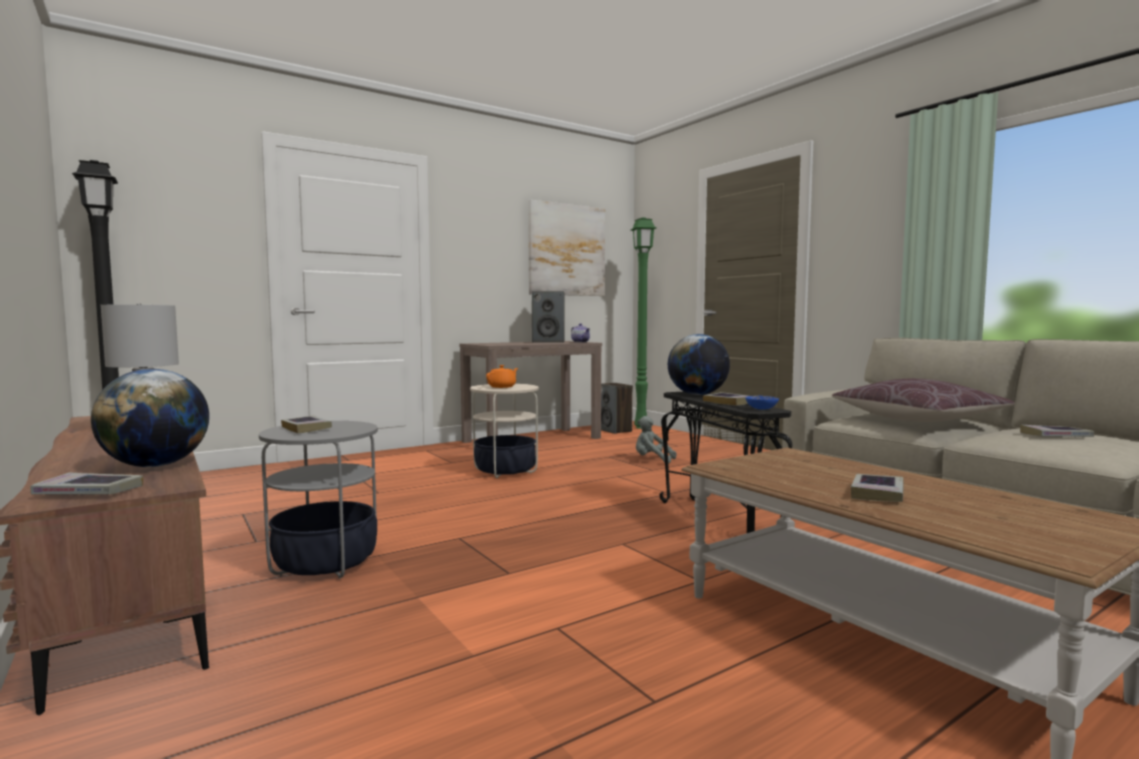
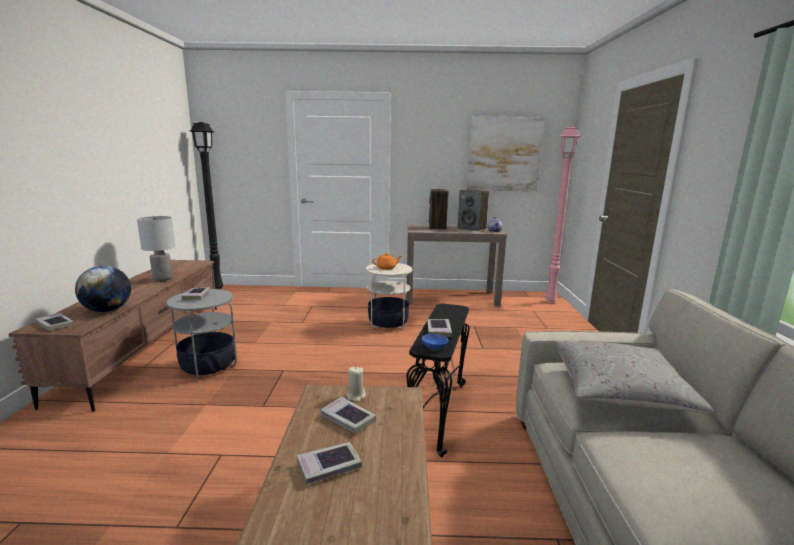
camera: 35 degrees right, 10 degrees up
speaker [601,383,633,434] -> speaker moved to [429,189,449,230]
green floor lamp [631,218,657,429] -> pink floor lamp [545,126,580,303]
grey plush toy [636,416,676,464] -> none
globe [668,334,730,395] -> none
brown pillow [832,379,1015,422] -> grey pillow [555,341,714,413]
book [1020,424,1094,437] -> book moved to [320,397,376,433]
none -> beige candle [347,367,366,402]

